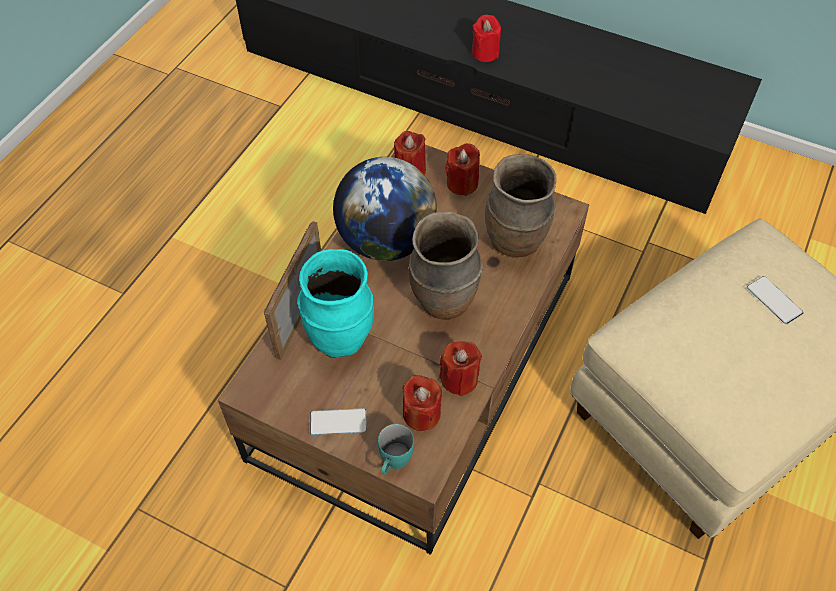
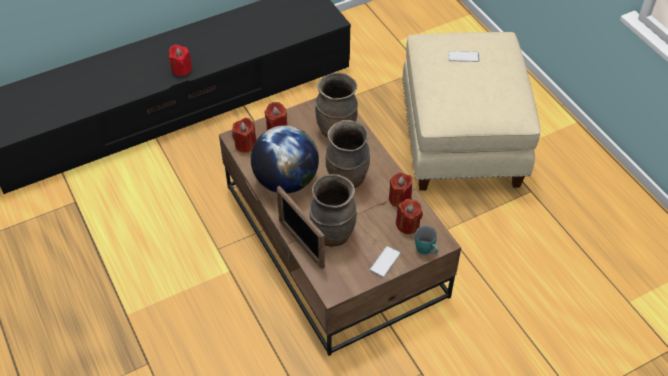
camera: 55 degrees left, 5 degrees down
turquoise vase [297,249,374,358] -> brown vase [310,174,357,247]

